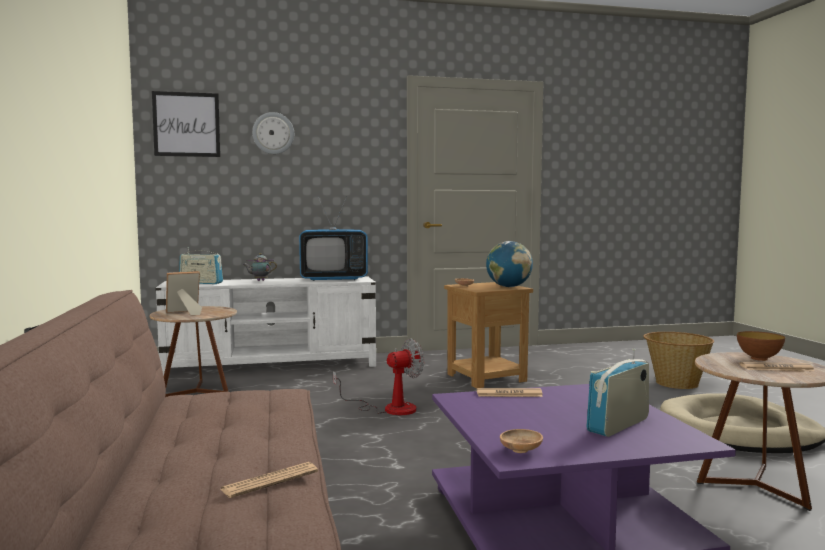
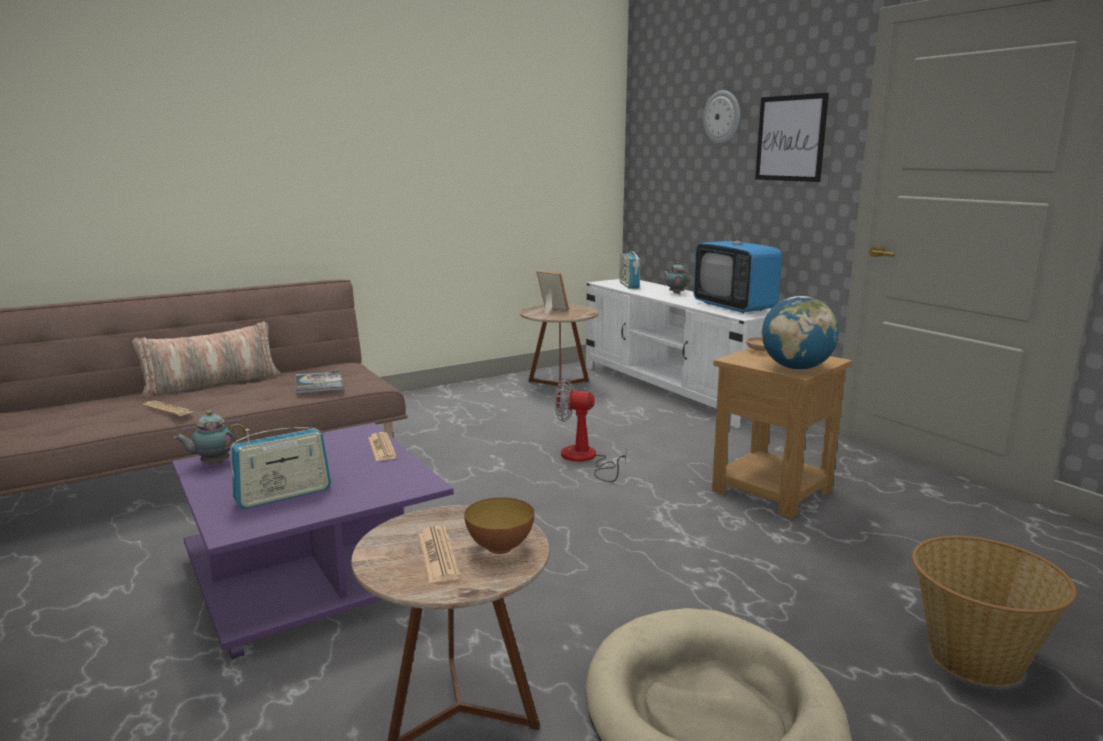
camera: 70 degrees right, 10 degrees up
picture [152,91,220,157] -> picture moved to [755,93,829,182]
fan [333,339,424,415] -> fan turned 150 degrees clockwise [555,378,627,482]
brown bowl [500,429,543,453] -> teapot [174,410,246,464]
radio [586,349,649,437] -> radio turned 120 degrees clockwise [230,427,331,509]
none -> pillow [132,321,281,399]
none -> book [295,371,344,394]

